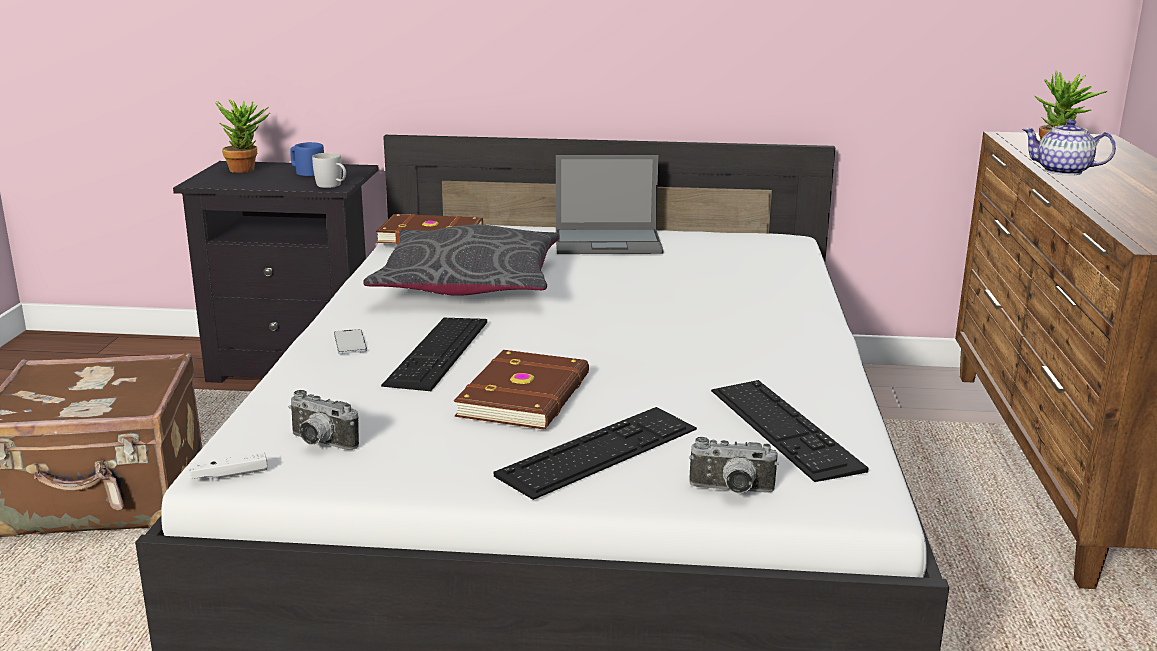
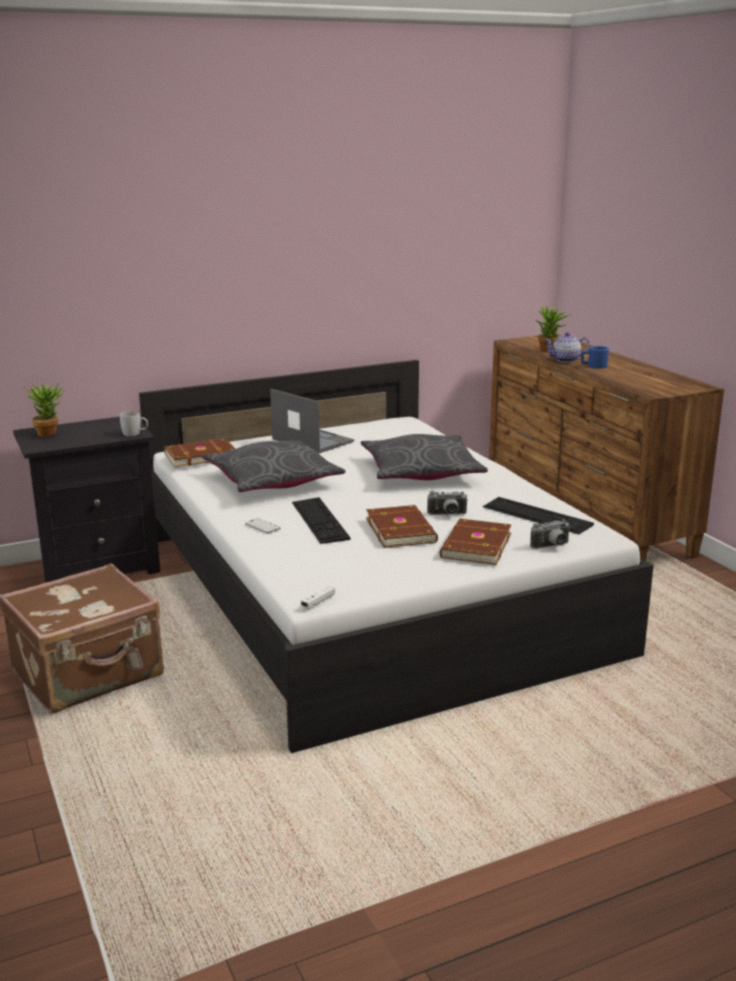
camera: 30 degrees left, 0 degrees up
camera [289,390,359,450] -> camera moved to [427,491,467,515]
blue mug [290,142,324,176] -> blue mug moved to [581,346,609,369]
keyboard [494,407,697,500] -> brown book [440,519,512,565]
laptop [556,155,663,254] -> laptop turned 105 degrees counterclockwise [270,389,354,453]
none -> grey pillow [361,434,488,480]

